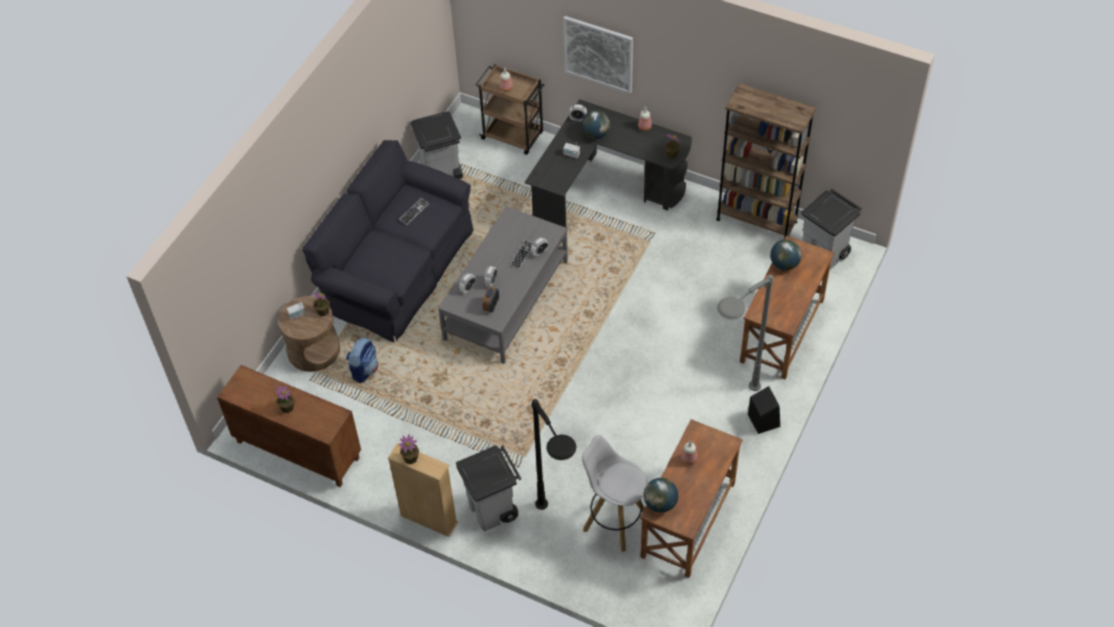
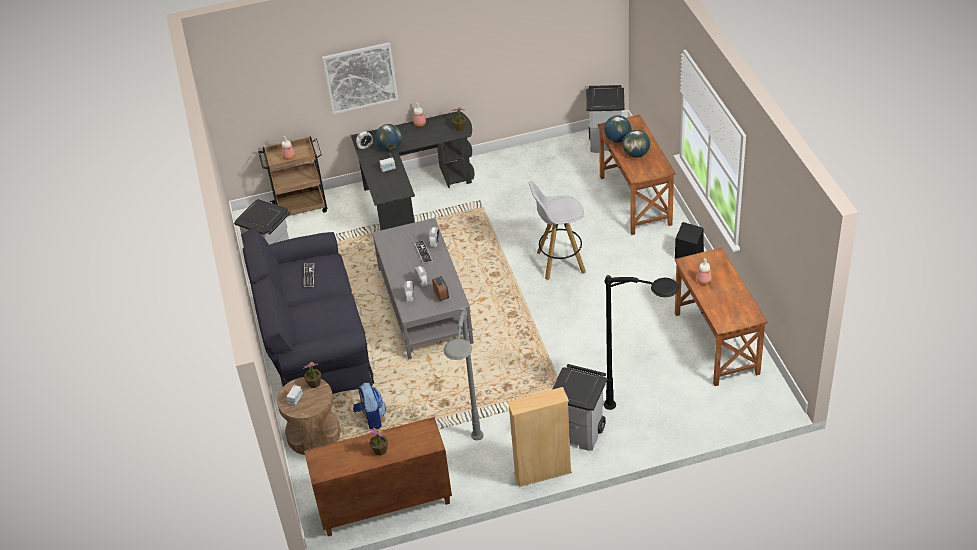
camera: 40 degrees left, 10 degrees down
potted plant [398,434,419,464] -> none
white stool [582,435,647,552] -> white stool moved to [529,181,586,280]
globe [644,478,678,513] -> globe moved to [623,130,650,158]
brown bookcase [716,83,816,239] -> none
grey floor lamp [717,274,774,391] -> grey floor lamp moved to [443,307,484,440]

